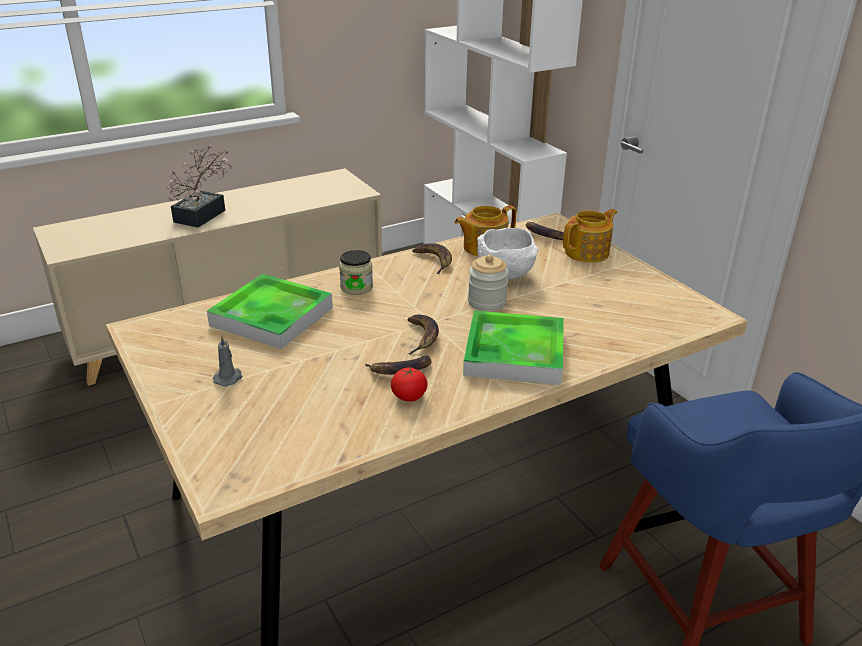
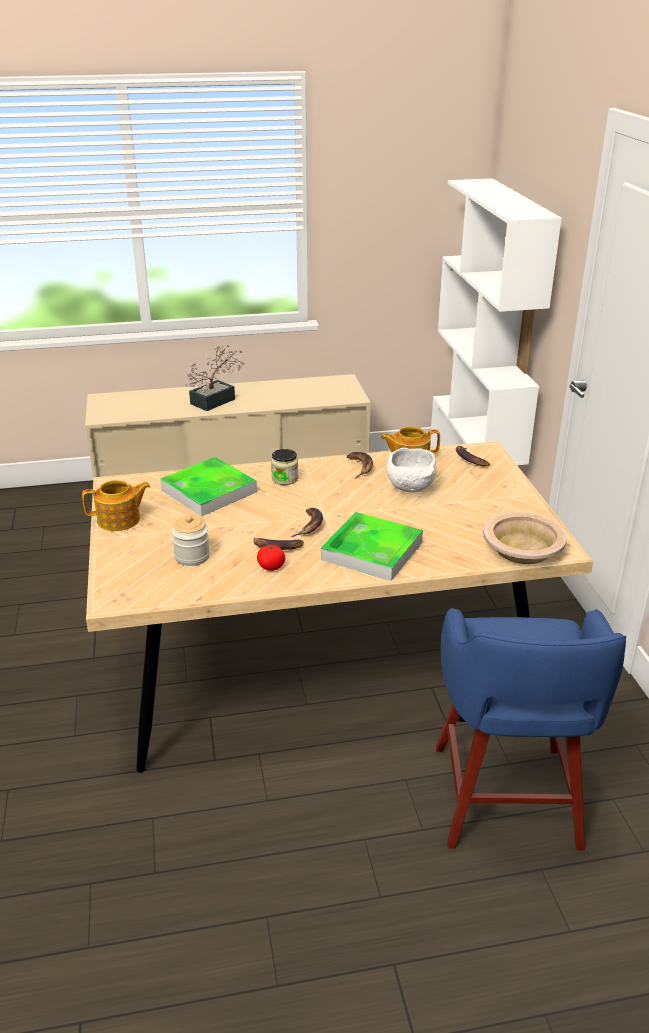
camera: 20 degrees right, 0 degrees up
grey candle [213,335,242,387] -> none
jar [468,255,509,311] -> jar moved to [172,515,210,566]
teapot [563,209,617,263] -> teapot moved to [82,480,151,531]
none -> beige bowl [483,512,567,564]

